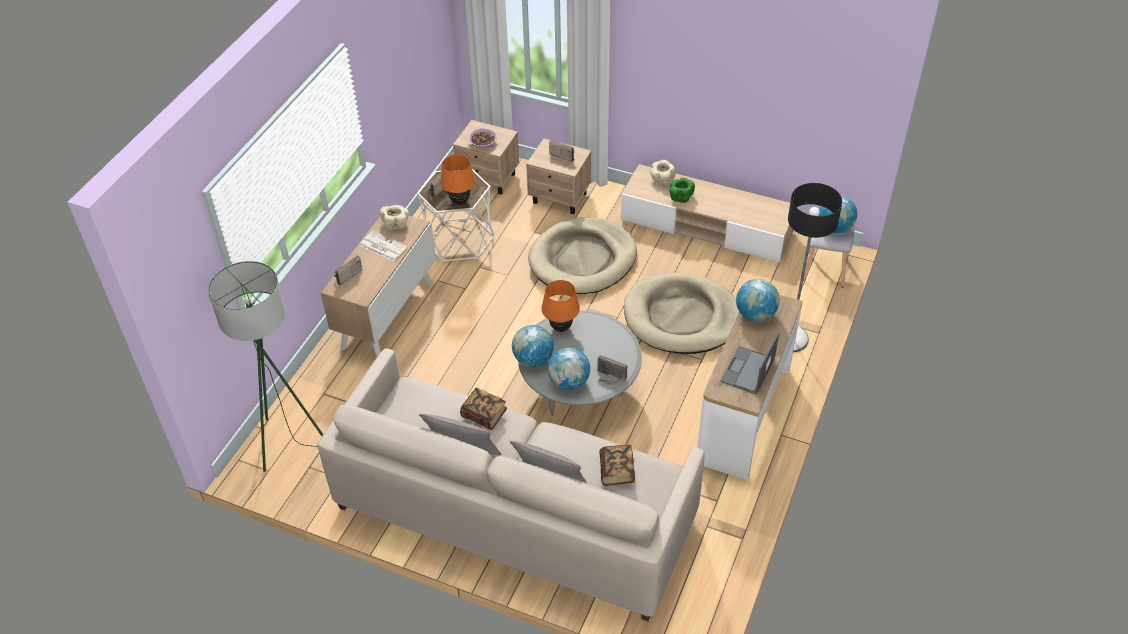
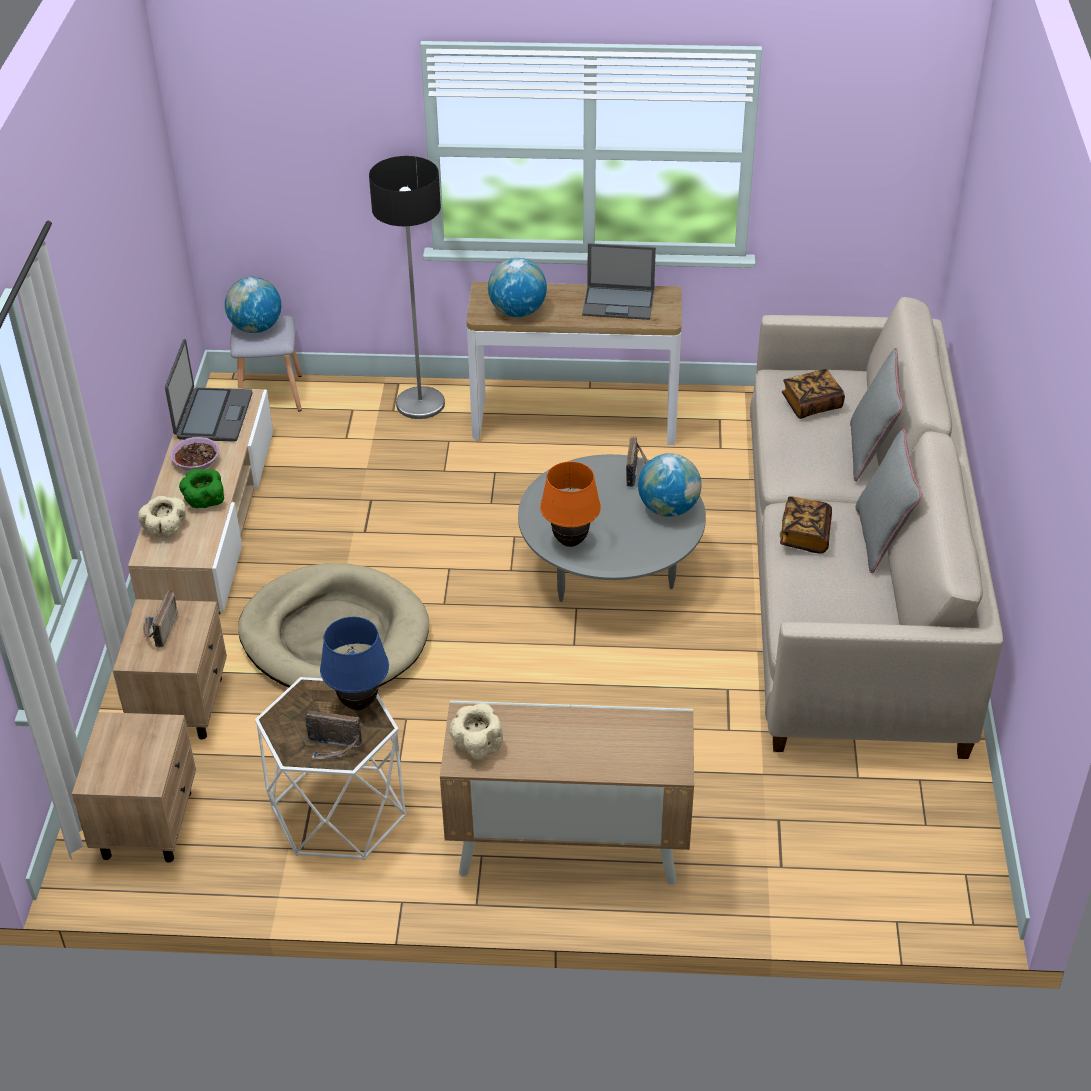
camera: 110 degrees left, 5 degrees down
green floor lamp [208,261,323,472] -> none
radio [334,256,363,285] -> none
newspaper [359,231,407,262] -> none
orange table lamp [440,154,476,205] -> blue table lamp [320,617,389,710]
bowl [468,128,497,149] -> bowl moved to [170,437,219,471]
globe [512,325,554,367] -> none
beige dog bed [624,273,739,354] -> none
none -> laptop [165,339,252,442]

